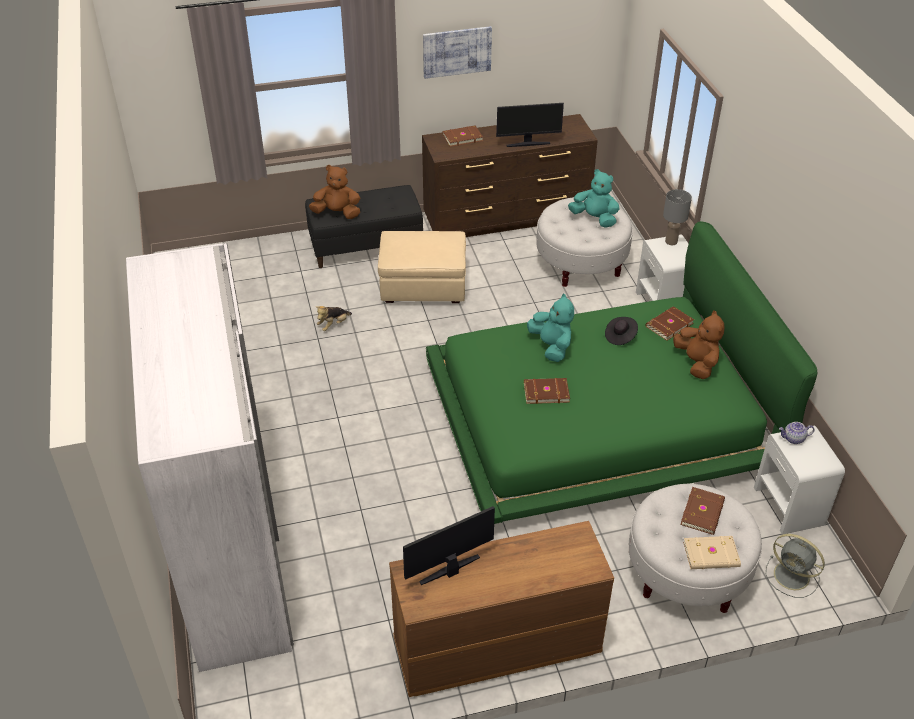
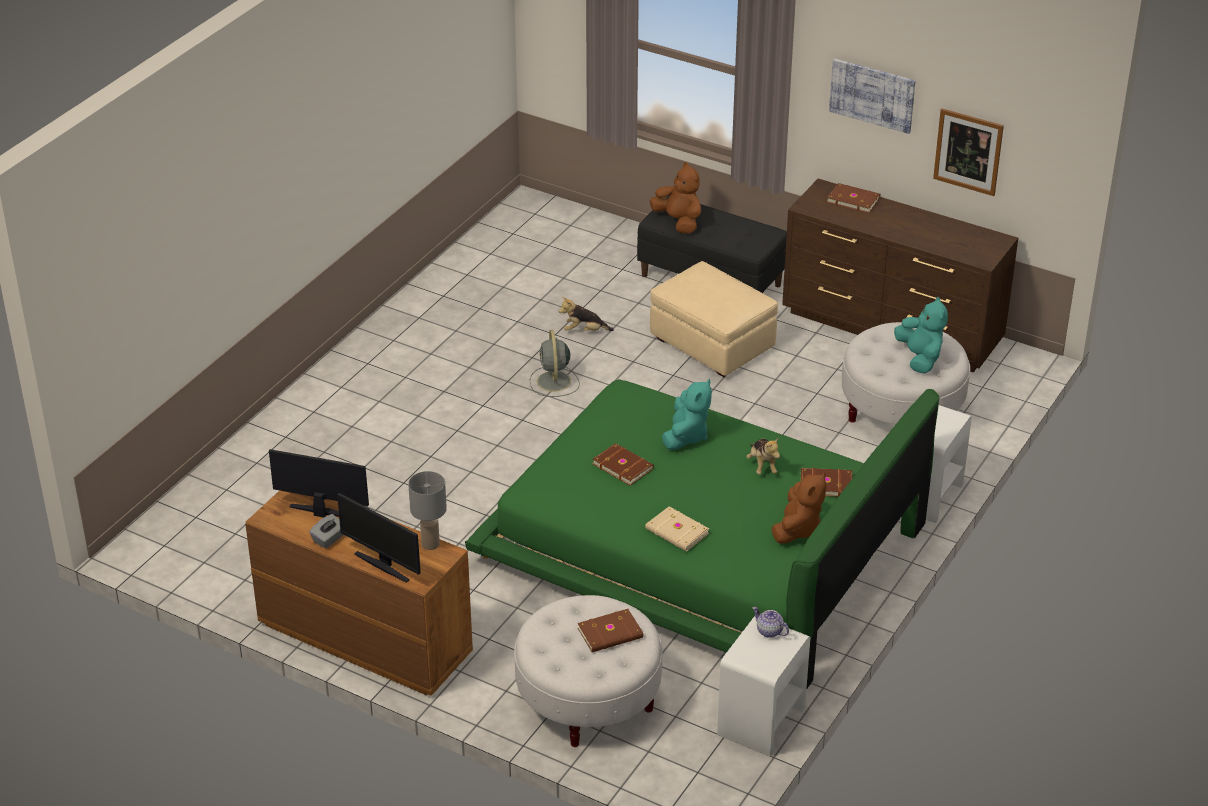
camera: 45 degrees right, 5 degrees down
white wardrobe [126,243,294,672] -> none
monitor [496,103,564,147] -> monitor moved to [337,493,421,583]
black hat [605,317,638,345] -> plush toy [746,437,780,474]
grey table lamp [663,189,692,245] -> grey table lamp moved to [408,471,447,550]
beige book [683,536,741,569] -> beige book moved to [645,506,709,552]
grey fan [766,534,825,598] -> grey fan moved to [530,330,580,397]
none -> grey tissue box [309,514,344,548]
none -> picture [933,109,1004,196]

